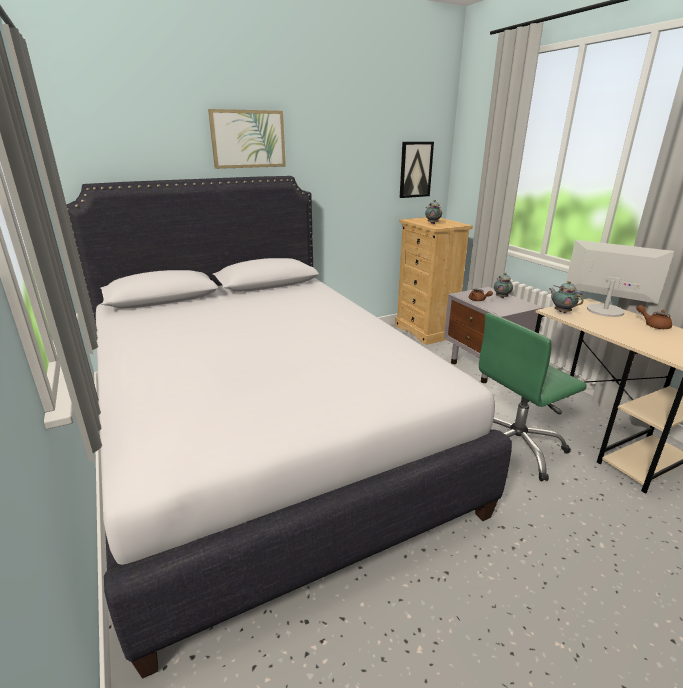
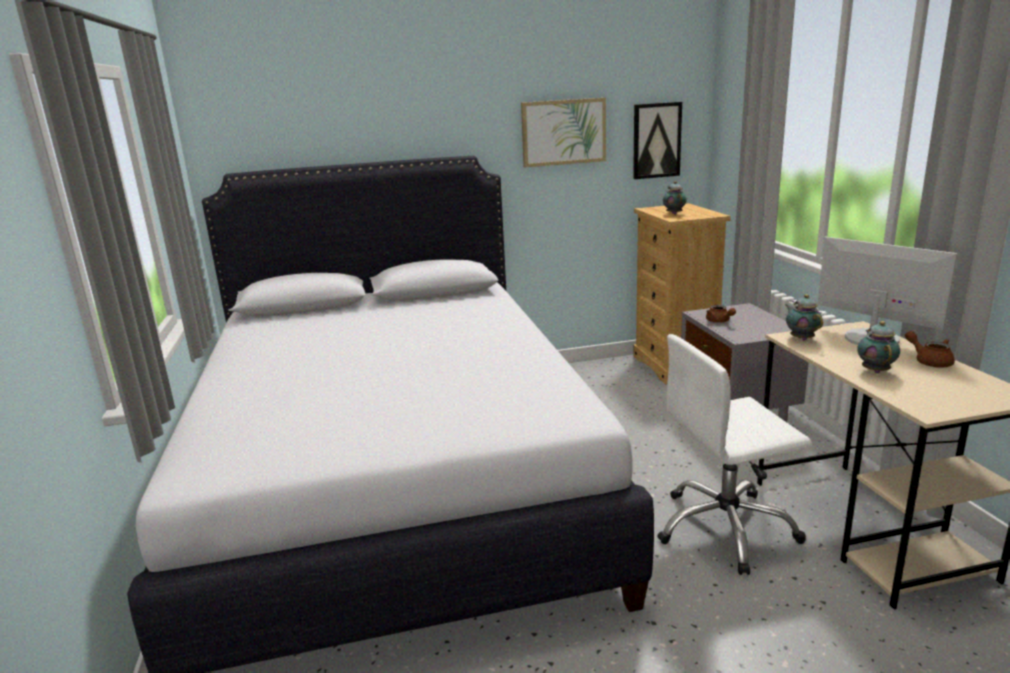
camera: 15 degrees right, 5 degrees down
picture [208,109,286,169] -> picture moved to [521,98,606,167]
green office chair [479,313,587,481] -> white office chair [657,334,812,575]
teapot [494,273,513,299] -> teapot moved to [857,321,900,373]

